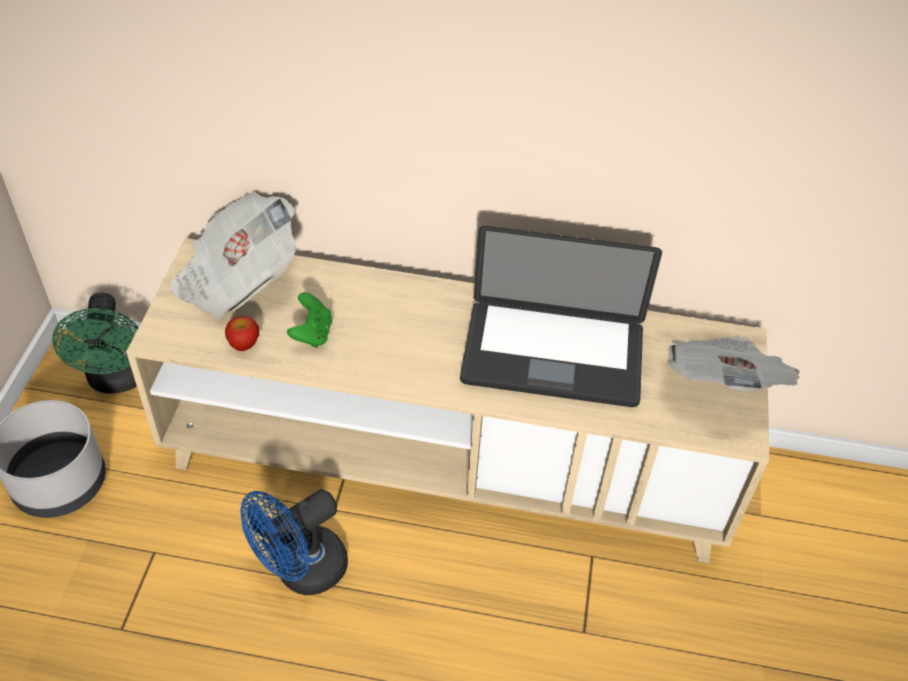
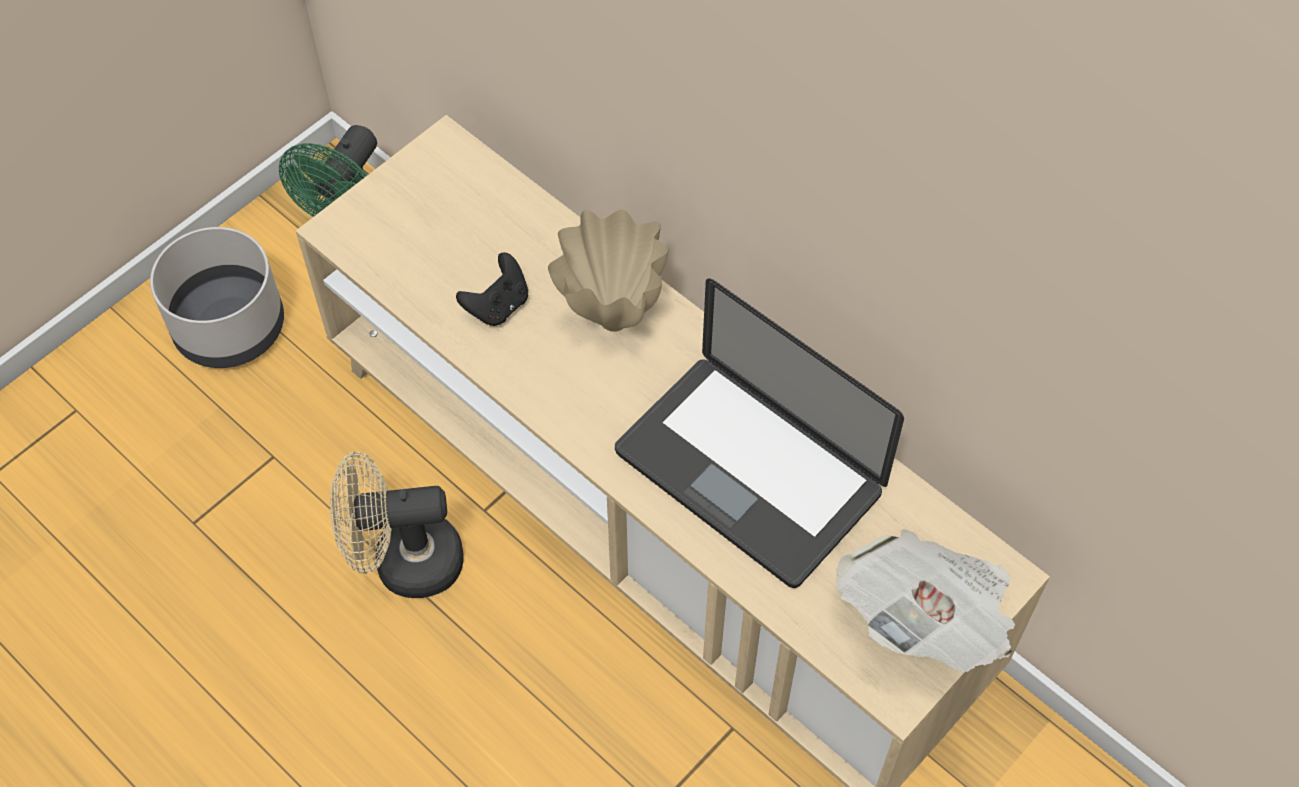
camera: 35 degrees right, 10 degrees up
newspaper [170,192,297,320] -> none
apple [225,316,259,351] -> none
blue fan [240,489,348,595] -> beige fan [330,452,464,598]
green game controller [287,292,332,348] -> black game controller [456,253,528,326]
none -> beige vase [548,210,669,332]

